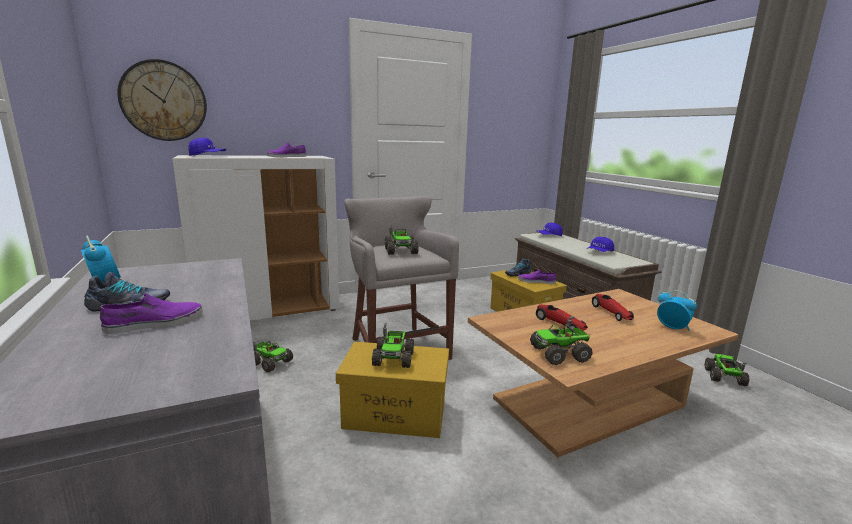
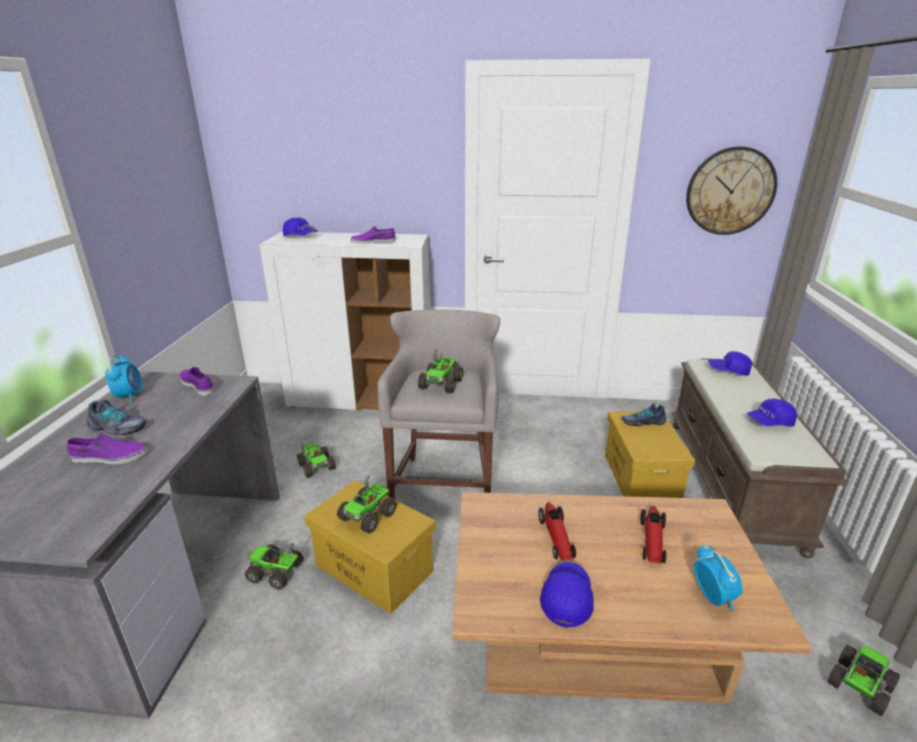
camera: 30 degrees right, 10 degrees up
wall clock [117,59,207,141] -> wall clock moved to [686,146,777,235]
purple shoe [518,269,556,284] -> purple shoe moved to [179,367,214,395]
toy truck [530,316,593,365] -> toy truck moved to [245,543,304,590]
none -> blue cap [540,562,594,628]

